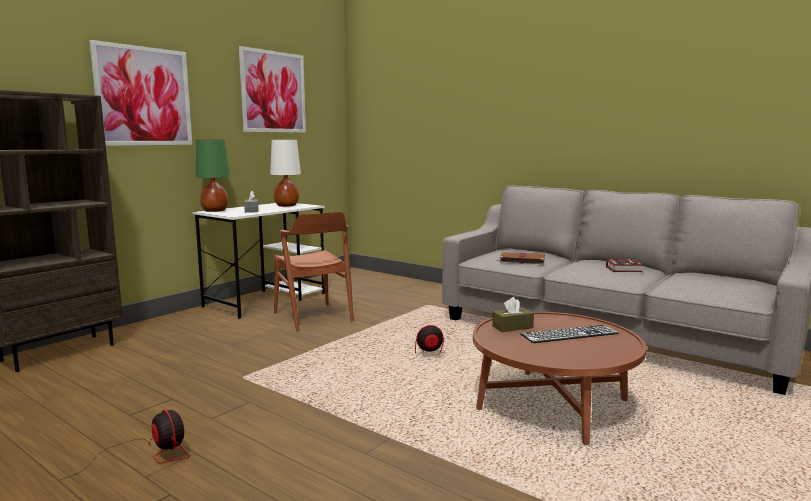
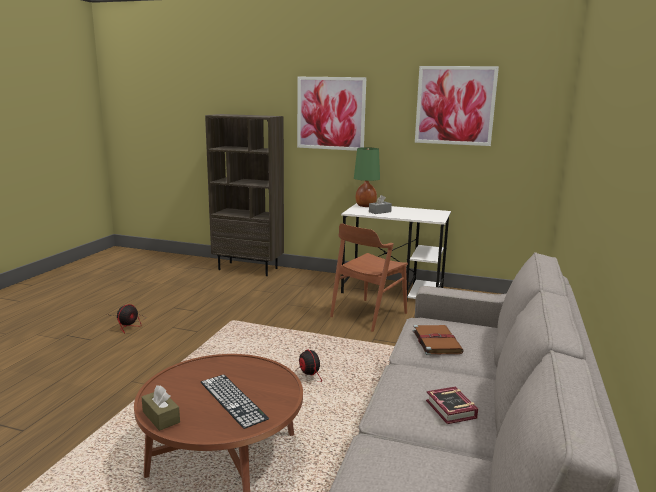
camera: 70 degrees right, 5 degrees up
white table lamp [270,140,301,207] -> none
brown tissue box [492,297,534,332] -> brown tissue box moved to [142,385,180,431]

